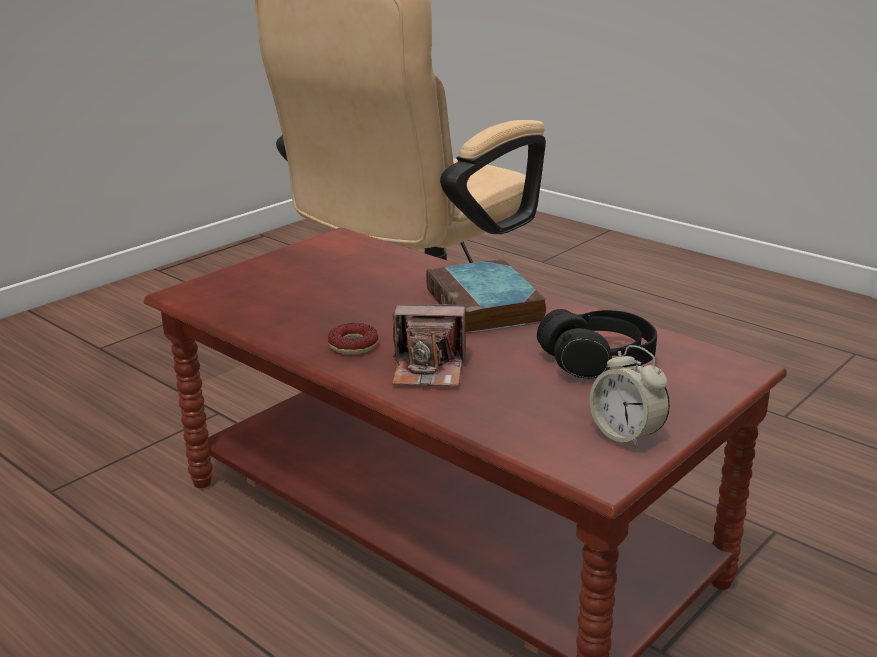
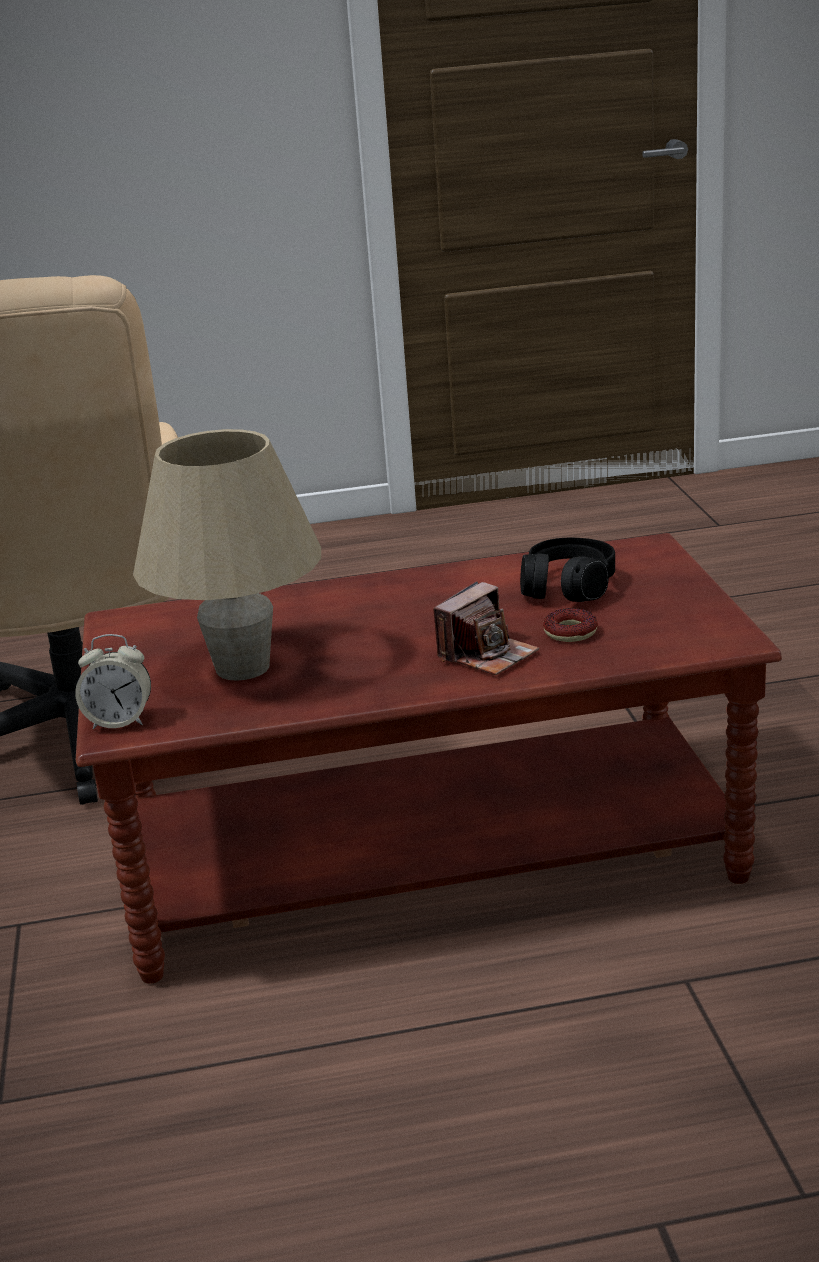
camera: 50 degrees left, 0 degrees up
donut [328,323,378,355] -> donut moved to [543,608,598,642]
book [426,259,546,334] -> none
alarm clock [590,345,670,450] -> alarm clock moved to [75,634,151,729]
none -> beige table lamp [133,429,321,681]

